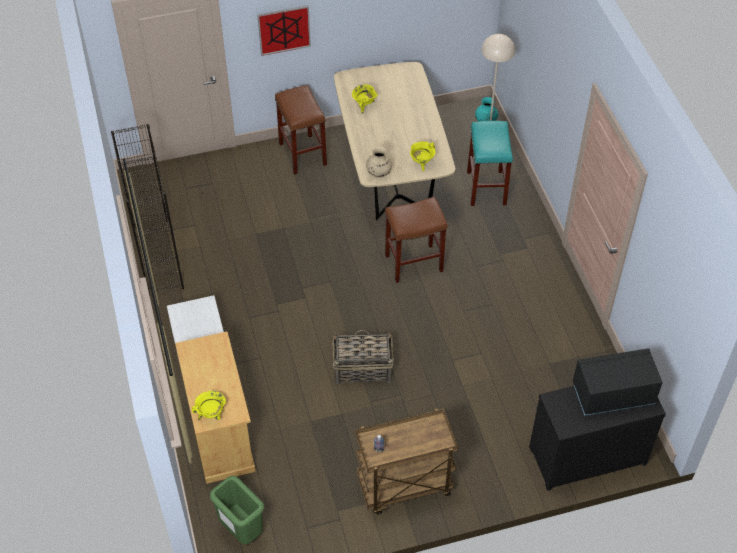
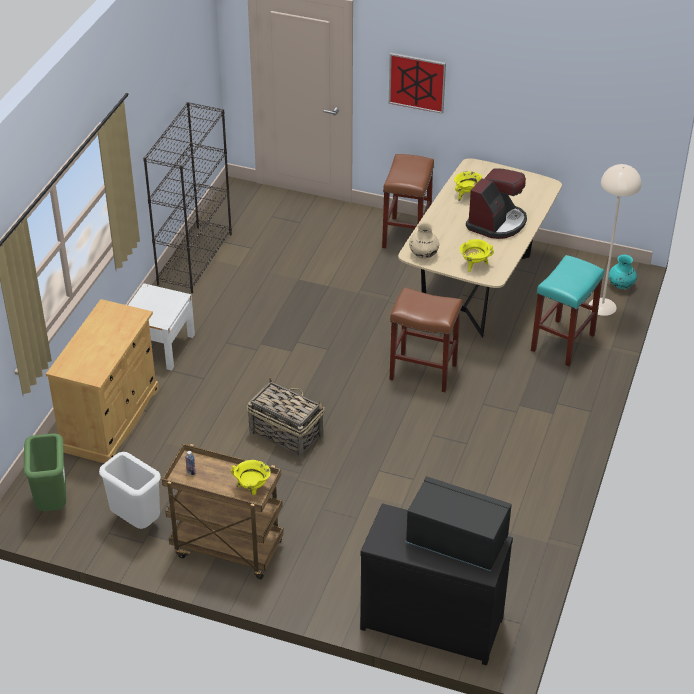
camera: 35 degrees right, 10 degrees down
yellow cooking pot [192,391,226,420] -> yellow cooking pot moved to [231,460,270,495]
none -> white trash can [99,452,161,529]
none -> coffee machine [466,168,527,239]

